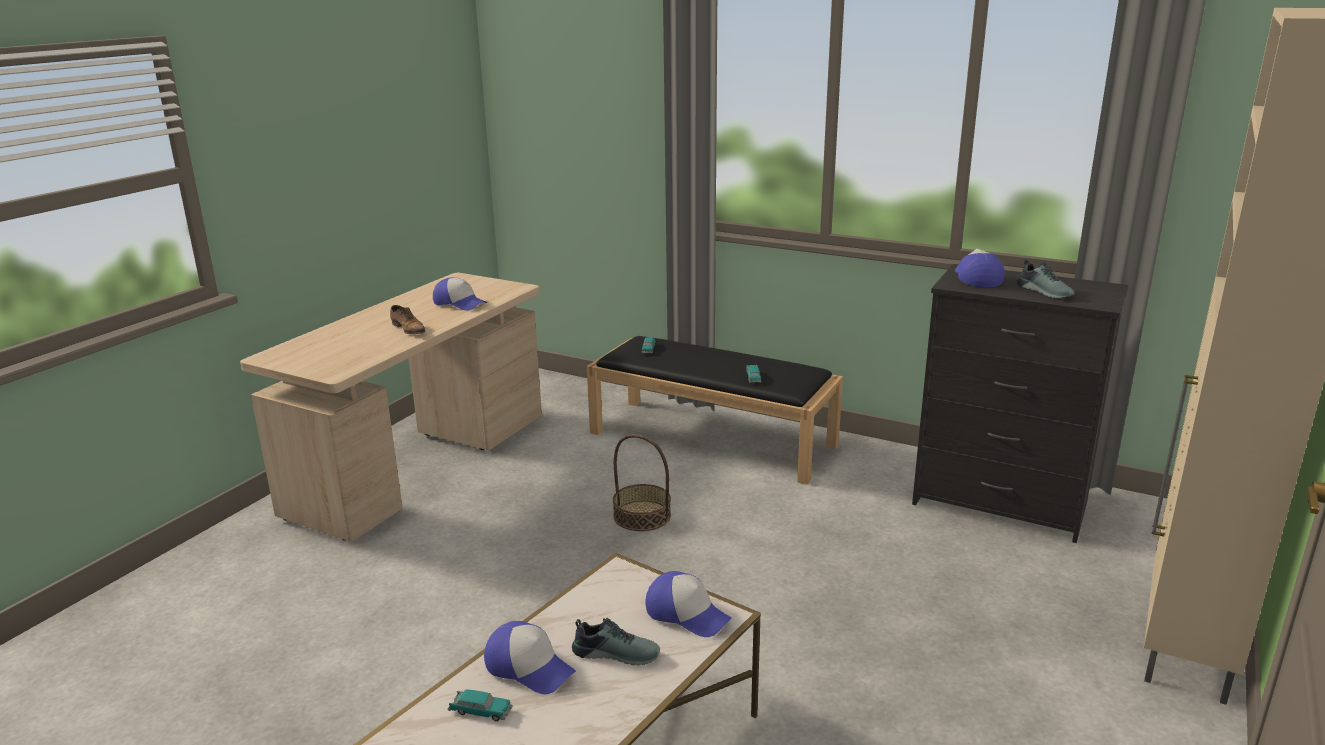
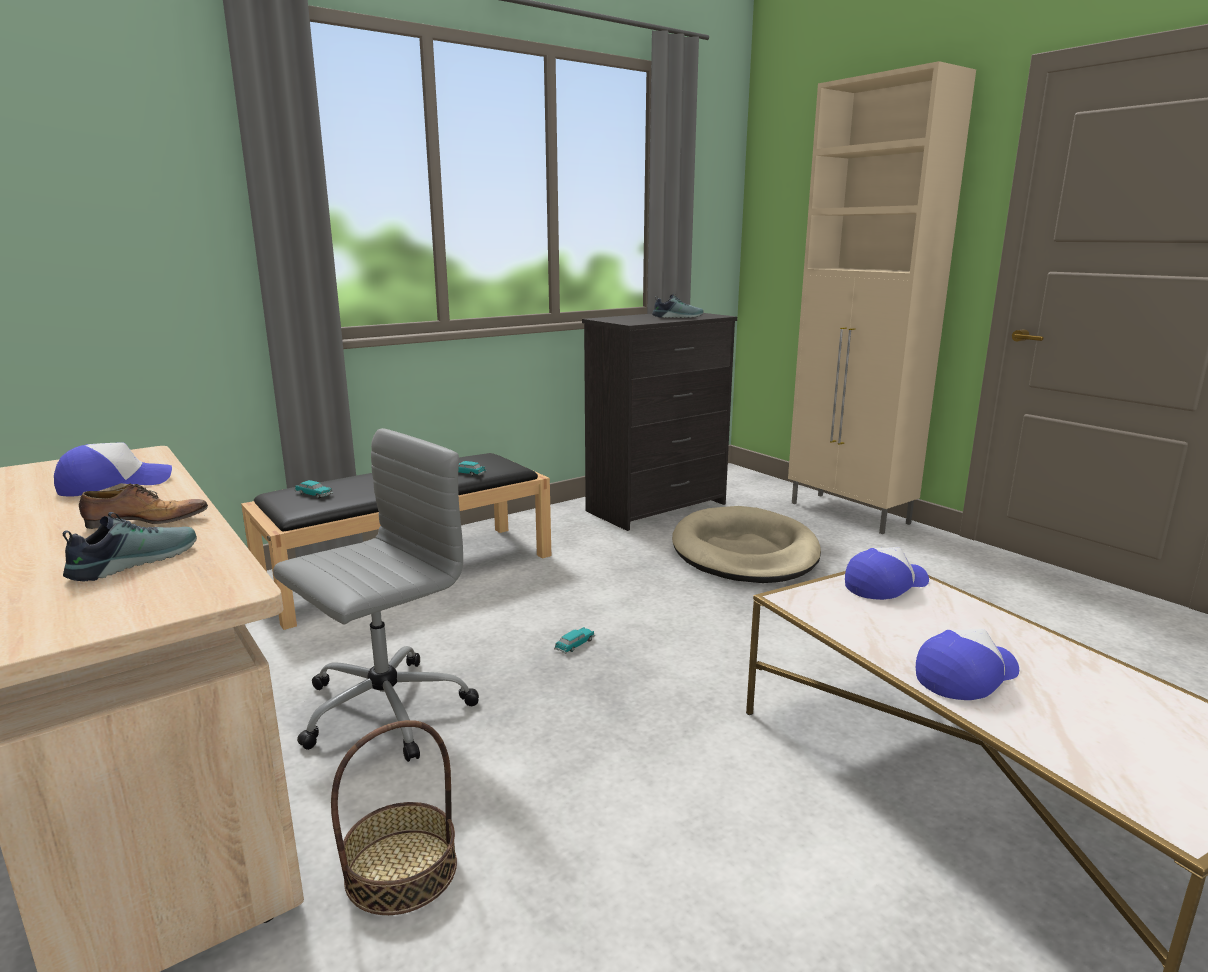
camera: 65 degrees left, 5 degrees down
toy car [447,689,513,721] -> toy car moved to [554,627,595,654]
shoe [572,618,660,666] -> shoe moved to [63,512,197,581]
basket [613,434,671,531] -> basket moved to [331,720,457,915]
cap [955,249,1005,288] -> none
none -> grey office chair [273,428,479,762]
none -> beige dog bed [672,506,821,583]

